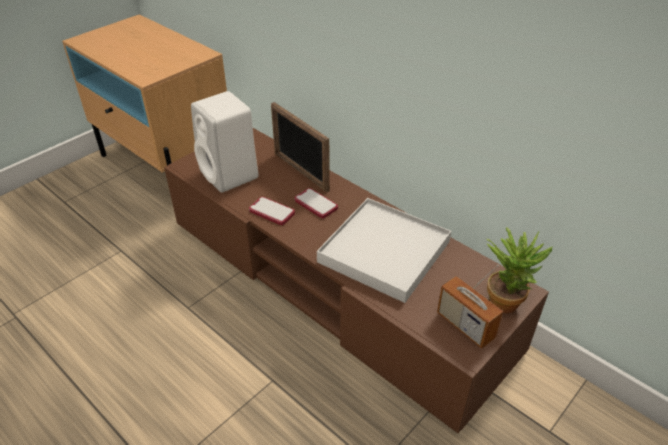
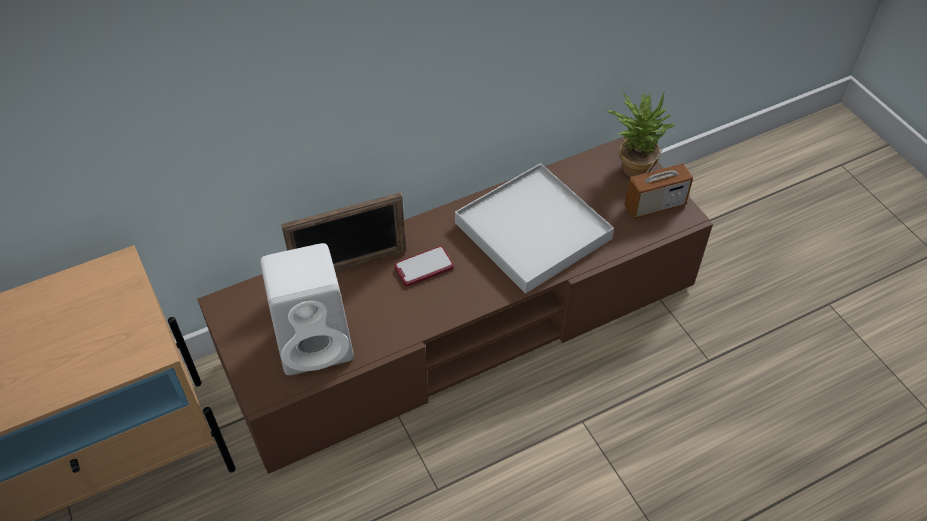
camera: 70 degrees left, 10 degrees up
phone [249,197,295,225] -> none

